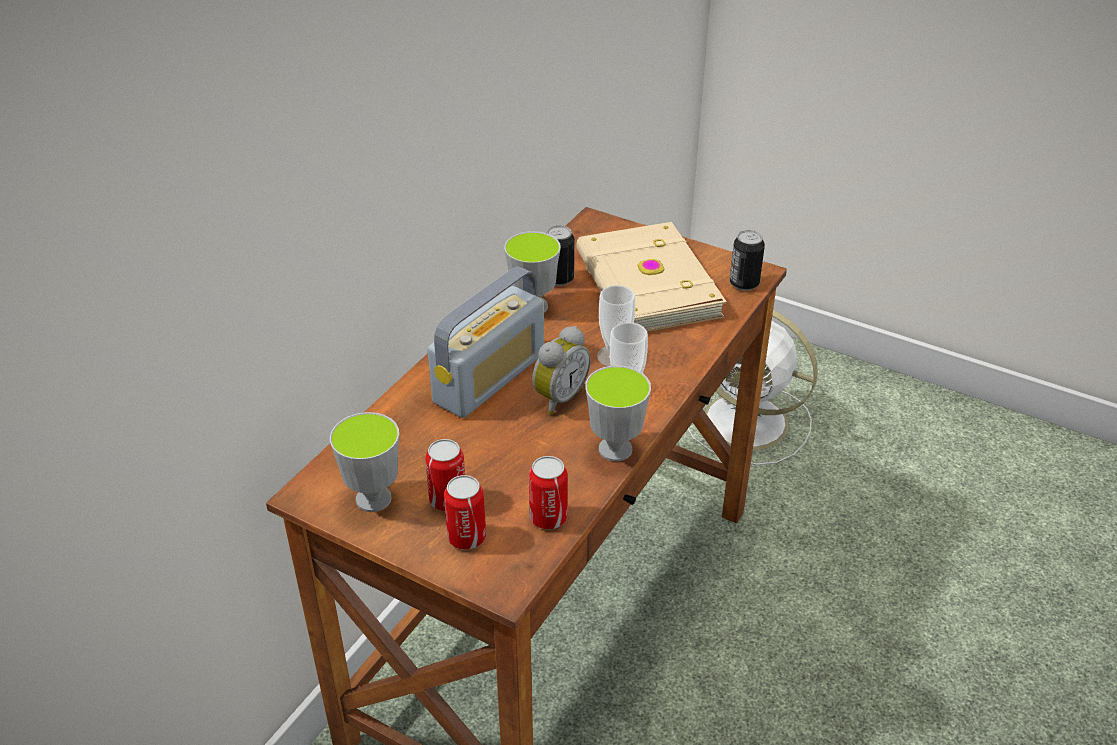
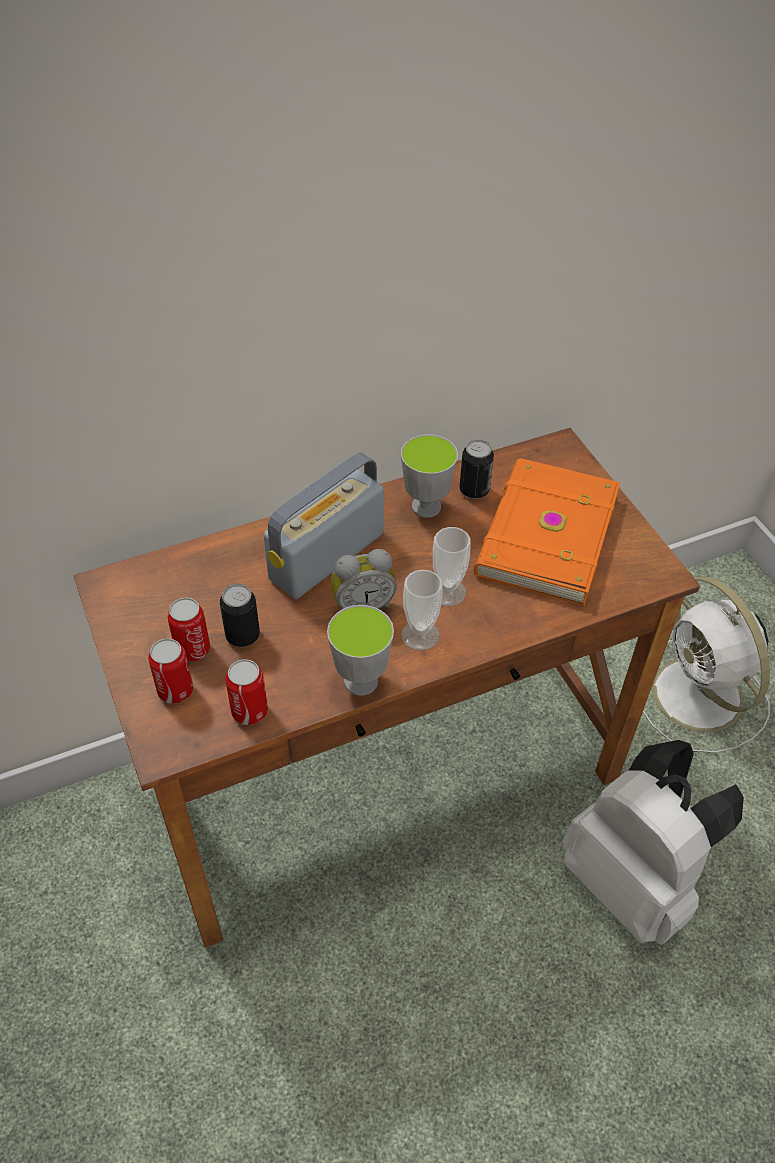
camera: 35 degrees right, 10 degrees up
cup [330,412,399,512] -> none
radio [428,267,544,418] -> radio turned 150 degrees clockwise [264,453,384,599]
beige book [576,222,727,332] -> orange book [474,458,620,606]
can [730,230,765,291] -> can moved to [220,584,260,647]
none -> white backpack [562,740,744,945]

